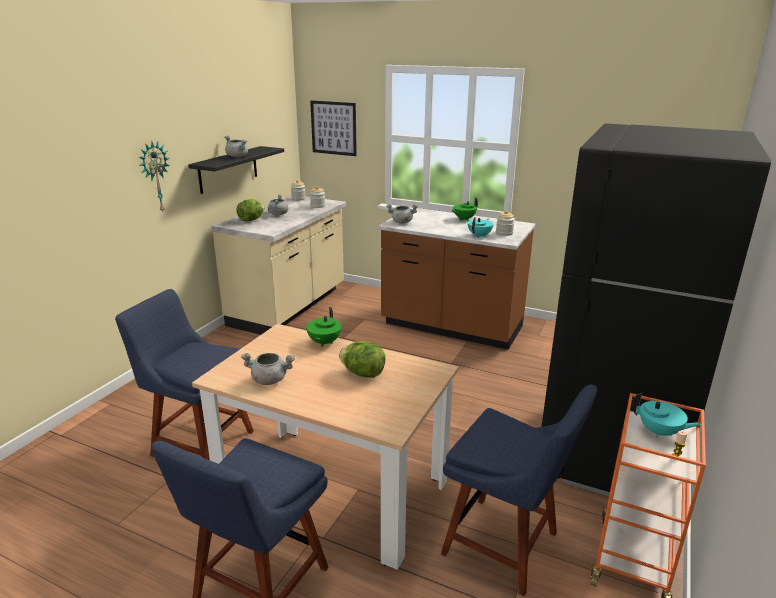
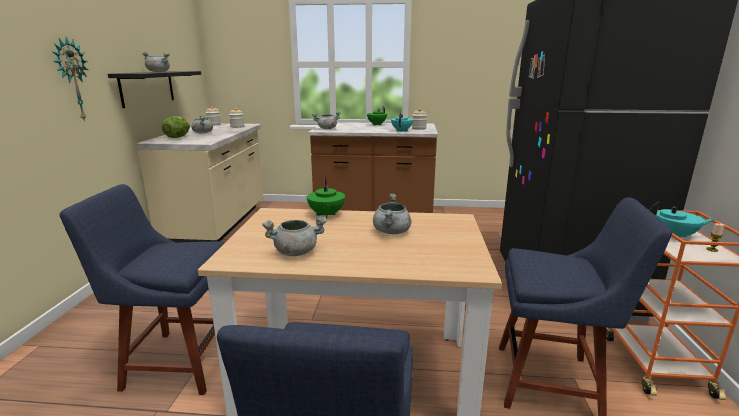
camera: 20 degrees left, 5 degrees down
picture [310,100,357,156] -> none
lettuce [339,341,386,378] -> grey cooking pot [373,194,411,234]

